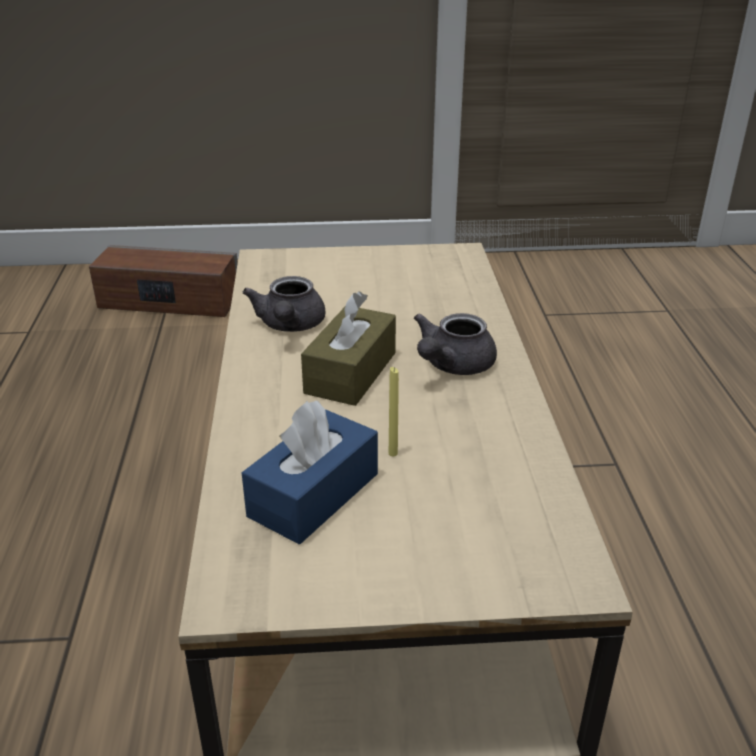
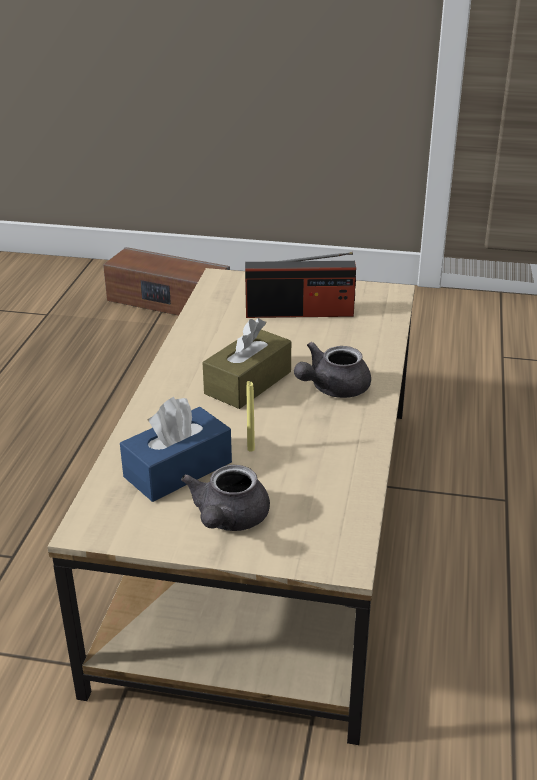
camera: 15 degrees right, 0 degrees up
grey teapot [243,276,325,332] -> grey teapot moved to [181,465,270,531]
none -> radio [245,252,356,318]

